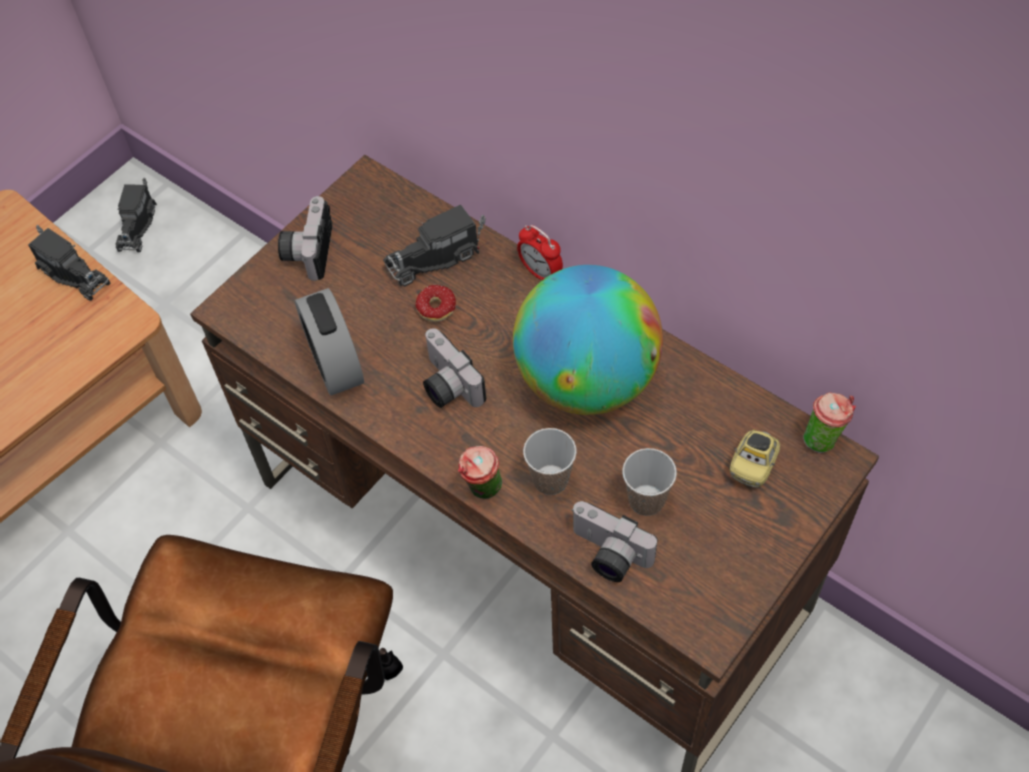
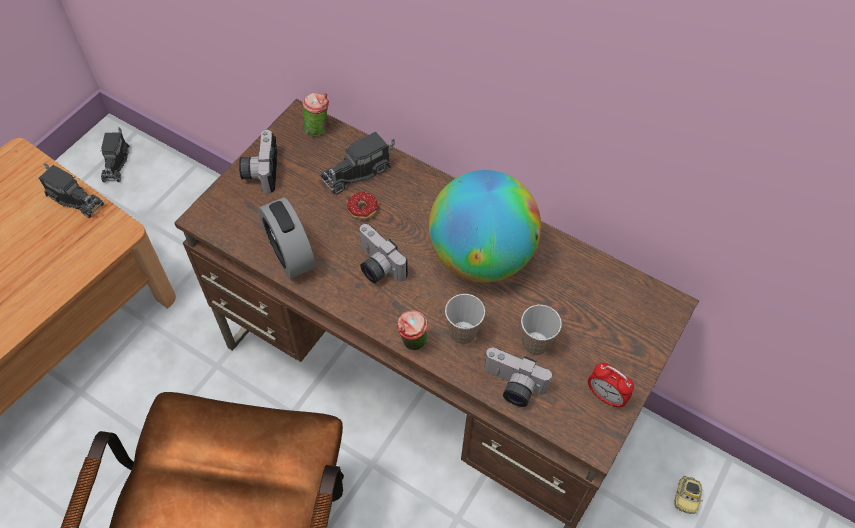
camera: 10 degrees left, 0 degrees up
alarm clock [517,225,563,280] -> alarm clock moved to [588,363,634,408]
toy car [730,429,780,488] -> toy car moved to [674,476,702,514]
cup [803,392,856,453] -> cup moved to [302,93,329,136]

